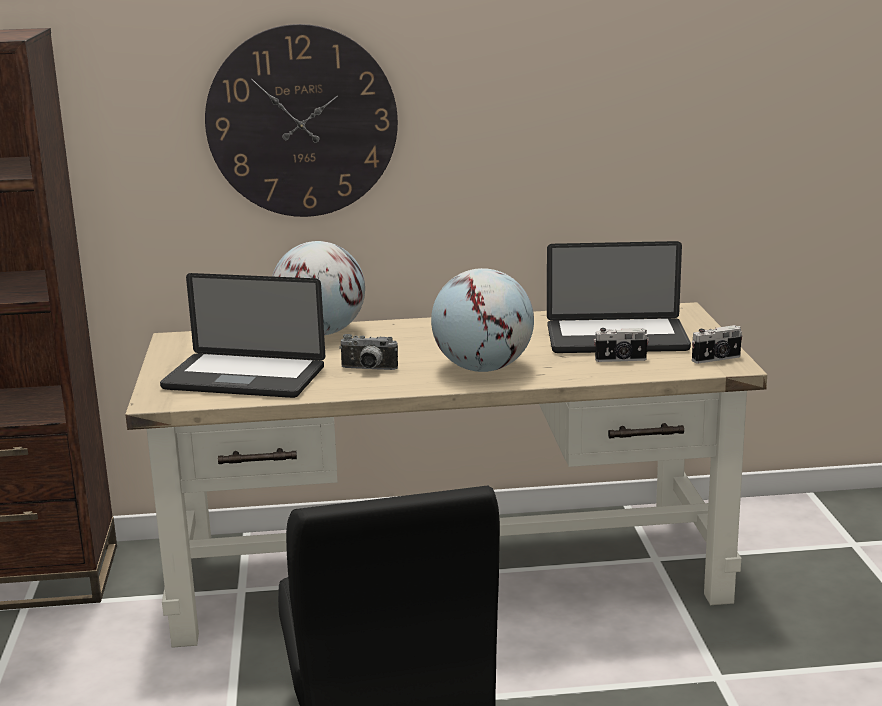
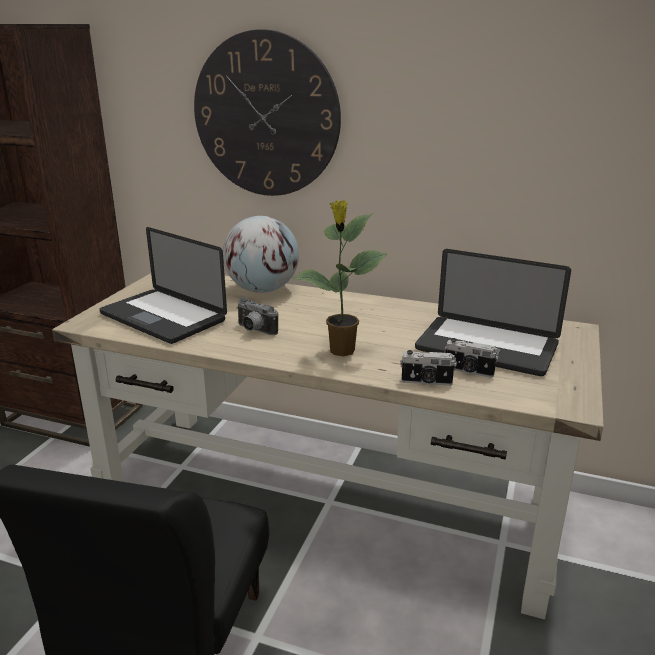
camera: 25 degrees right, 5 degrees up
globe [431,268,534,372] -> potted plant [292,200,387,356]
camera [692,325,742,363] -> camera moved to [400,350,456,386]

